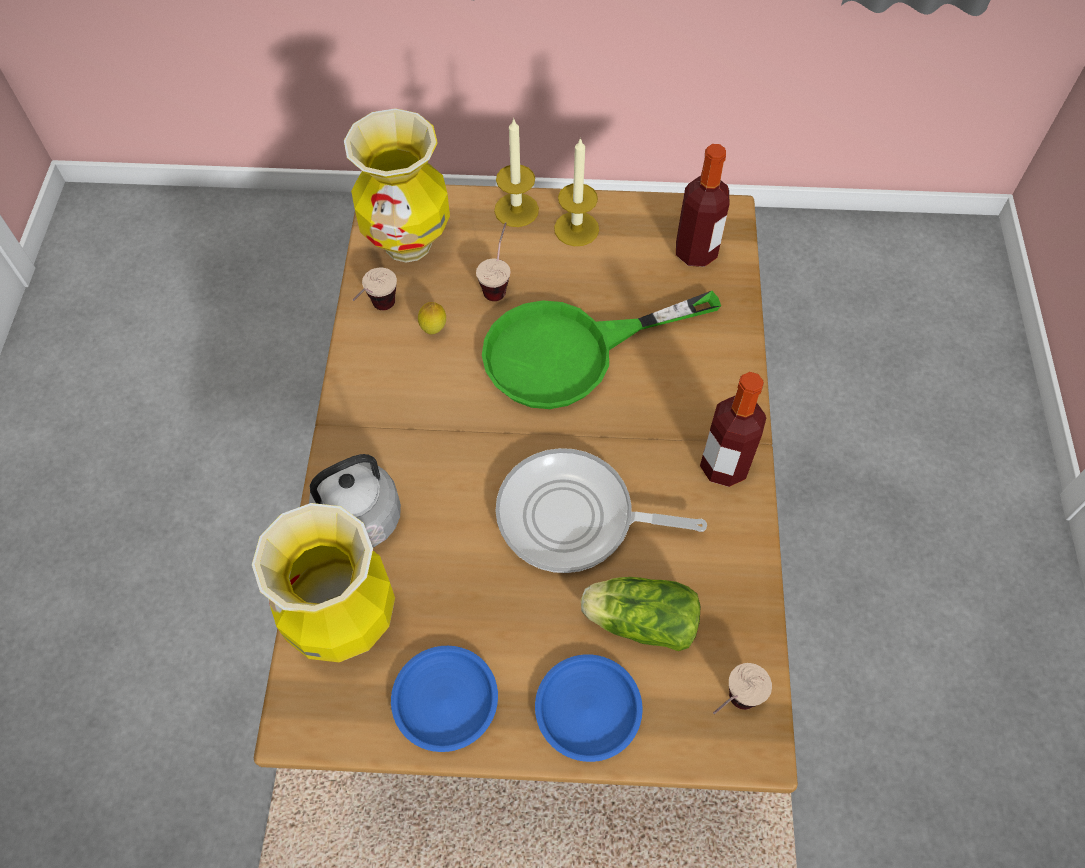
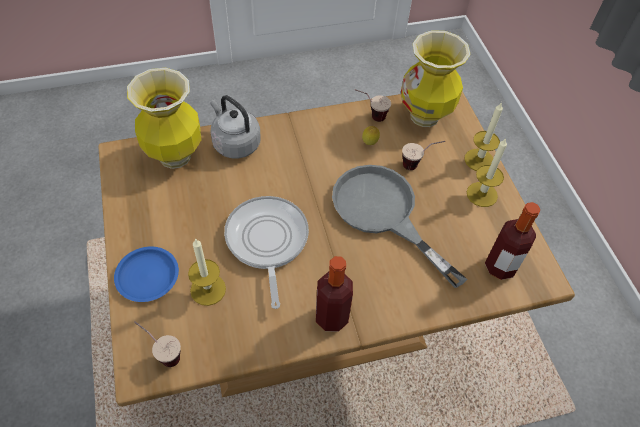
camera: 70 degrees right, 5 degrees down
blue plate [391,646,498,752] -> none
green frying pan [482,291,721,409] -> grey frying pan [332,165,467,288]
lettuce [581,577,700,651] -> candle [188,238,226,306]

